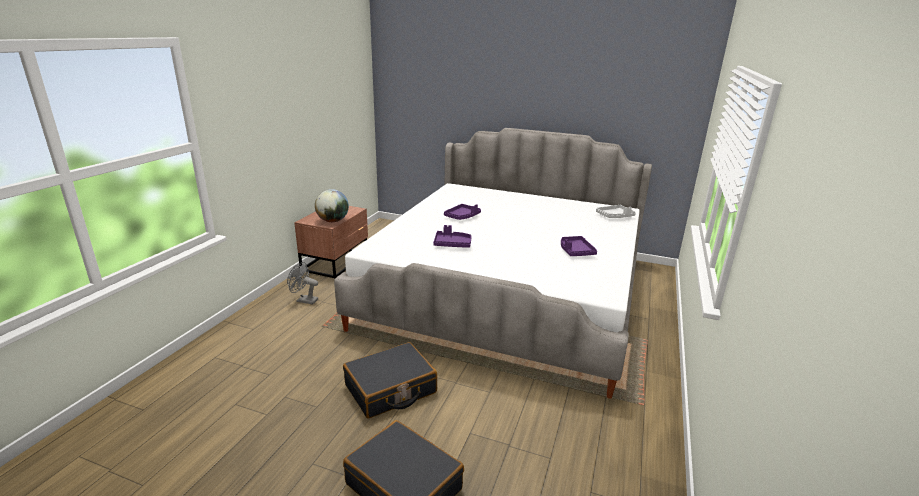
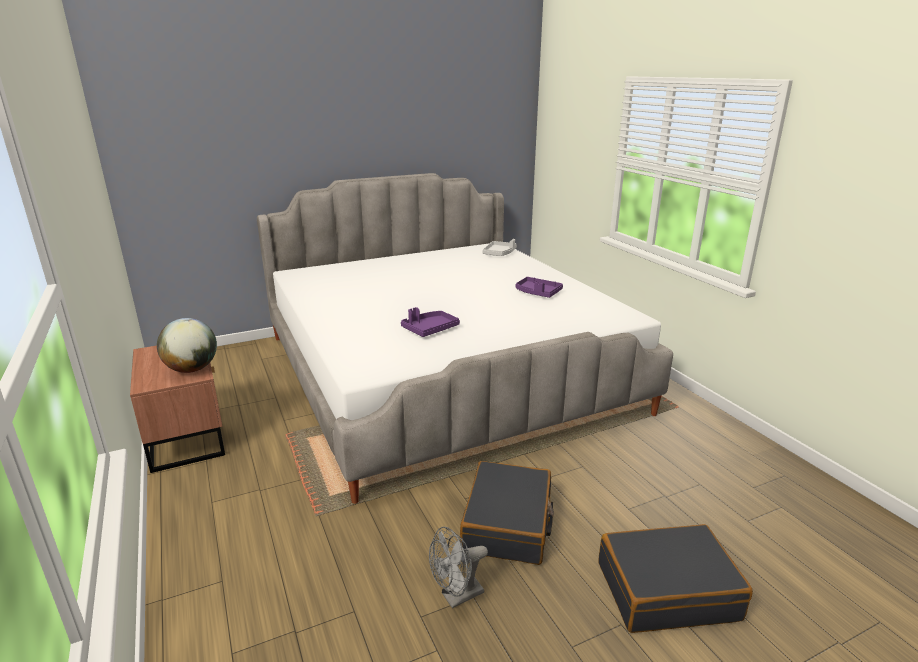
camera: 45 degrees left, 0 degrees up
grey fan [287,262,318,305] -> grey fan moved to [429,527,488,608]
purple tray [444,204,481,220] -> none

